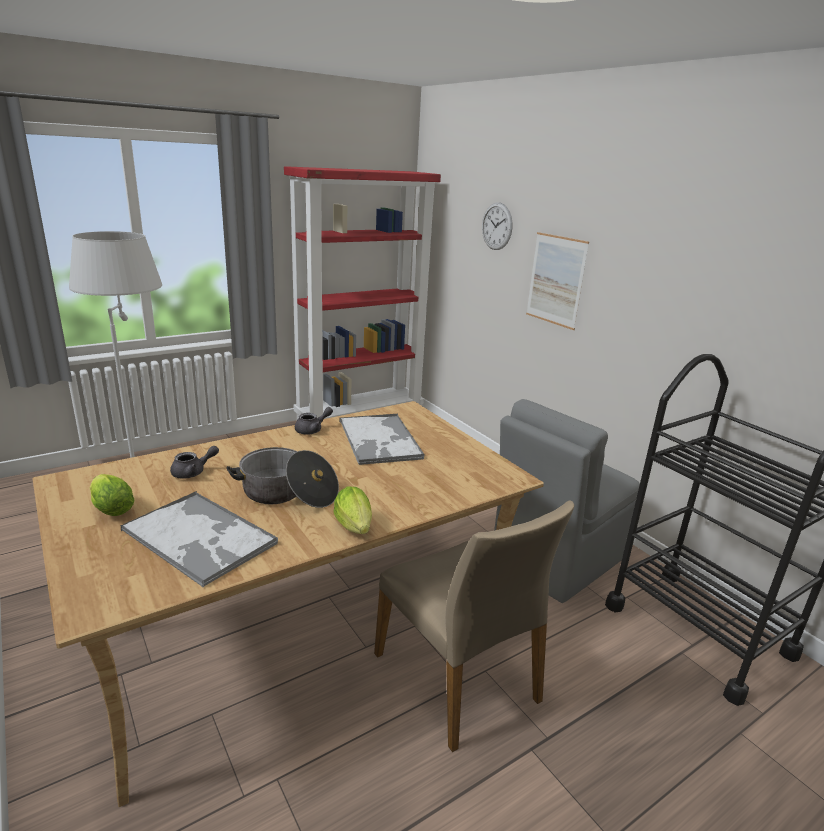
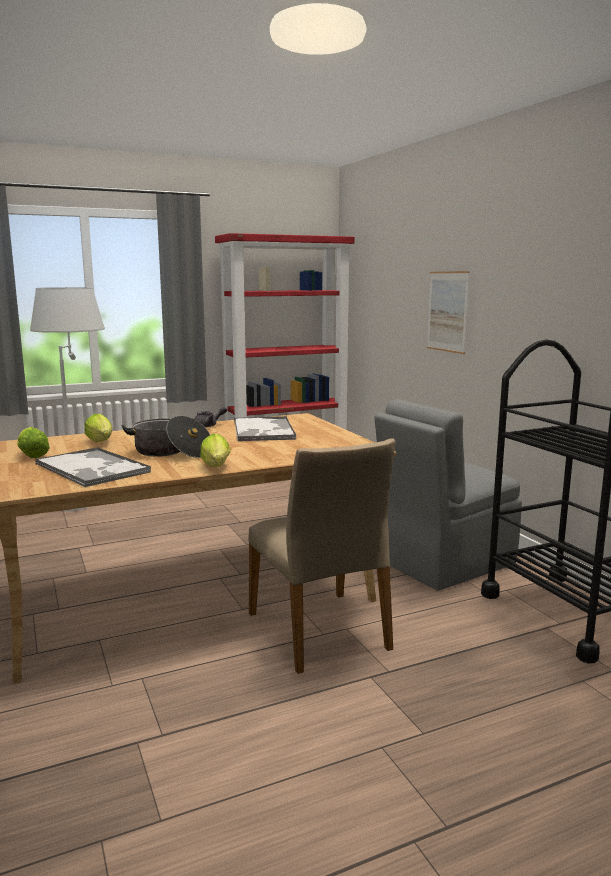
camera: 10 degrees right, 10 degrees down
grey teapot [170,446,219,479] -> lettuce [85,414,113,442]
wall clock [482,202,513,250] -> none

